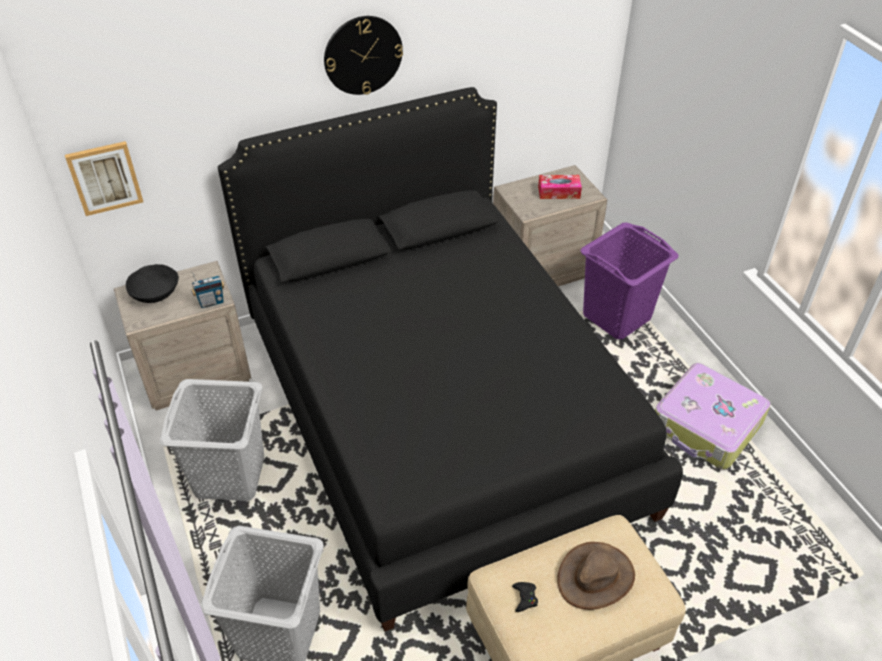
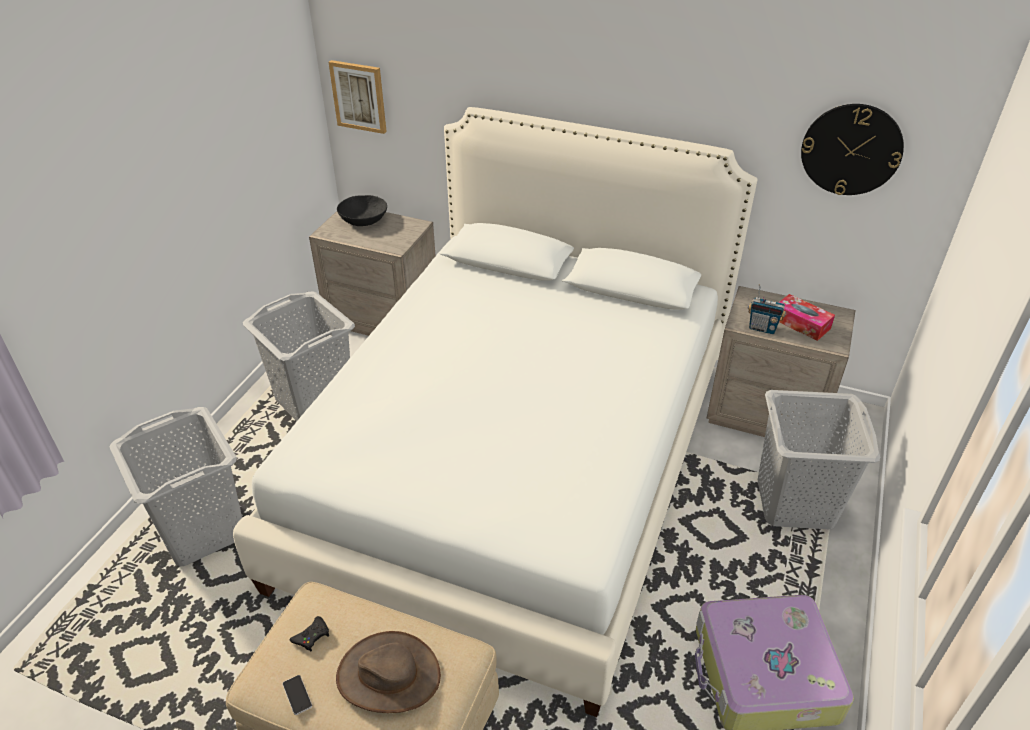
camera: 45 degrees right, 5 degrees down
radio [191,271,225,308] -> radio moved to [748,284,786,334]
black bed [218,87,683,631] -> white bed [233,107,757,717]
wall clock [324,16,403,95] -> wall clock moved to [801,104,904,195]
purple laundry basket [580,223,679,339] -> grey laundry basket [758,390,880,530]
none -> phone [282,675,312,715]

